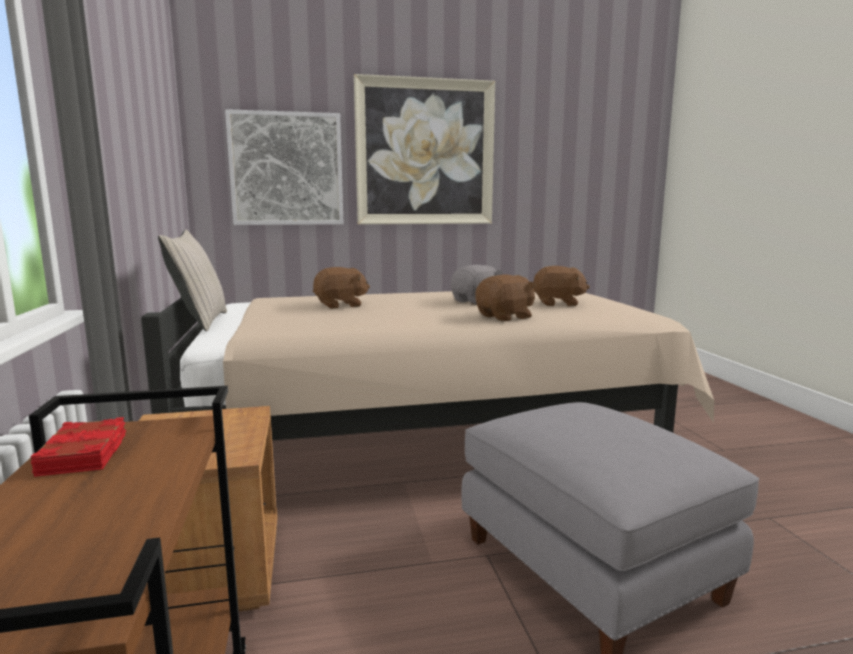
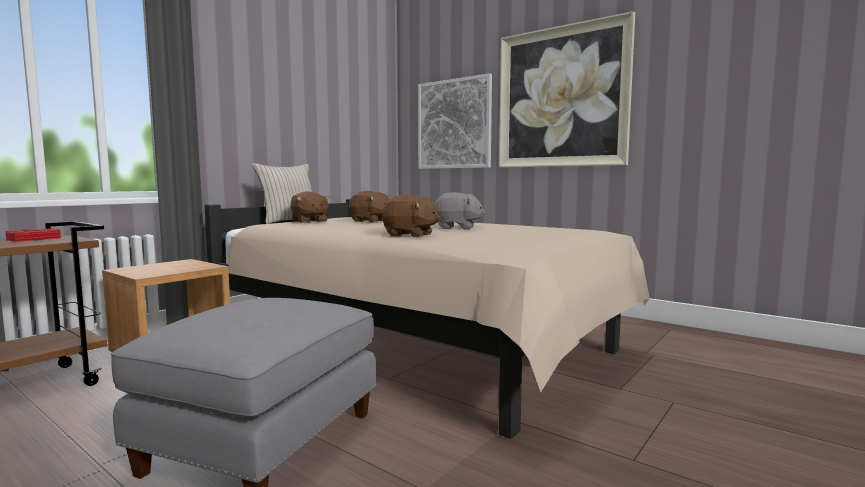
camera: 50 degrees right, 5 degrees down
brown plush toy [533,266,590,306] -> brown plush toy moved to [290,191,330,223]

